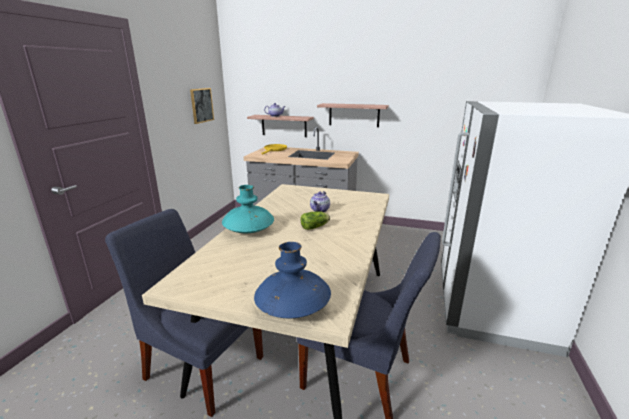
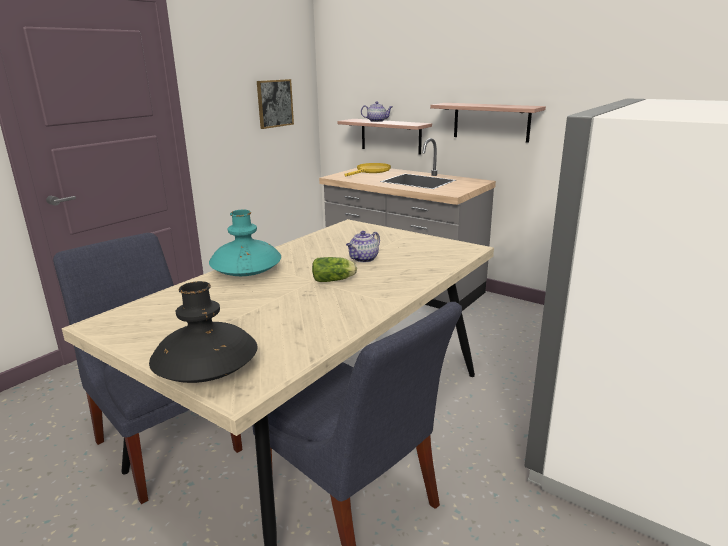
camera: 20 degrees right, 0 degrees up
blue vase [254,242,331,318] -> black vase [149,281,257,383]

